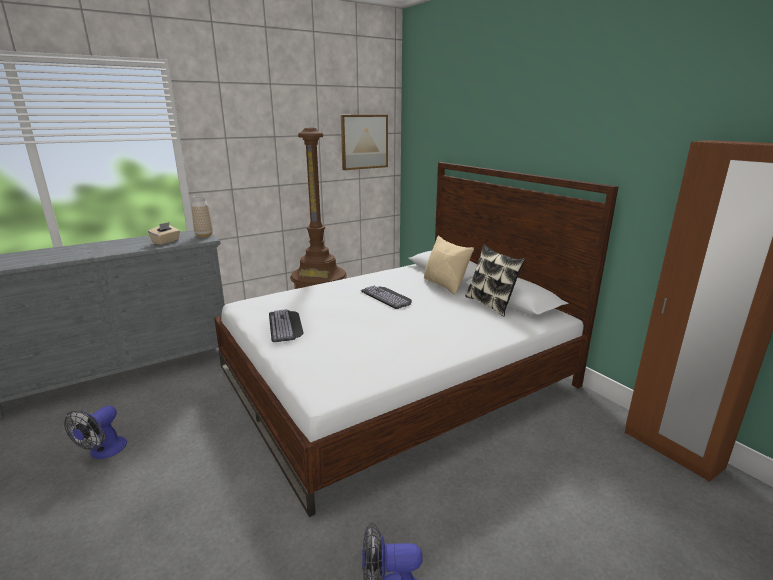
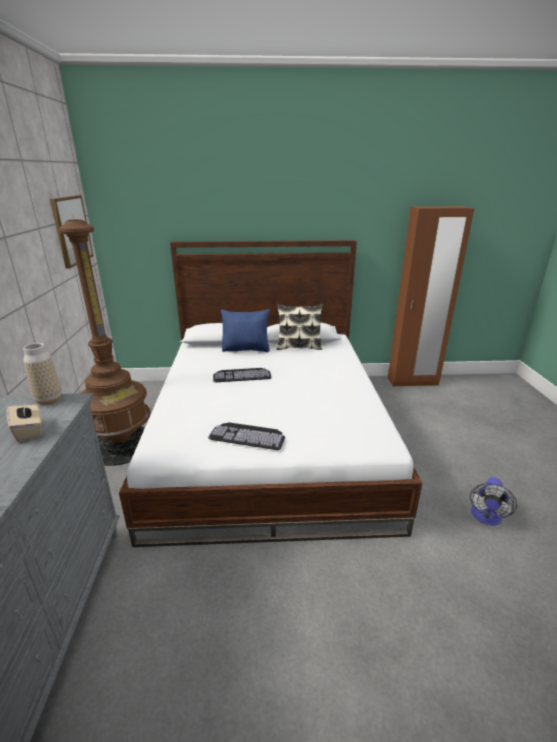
camera: 60 degrees left, 5 degrees up
fan [64,405,127,459] -> none
beige pillow [424,236,474,295] -> blue pillow [221,309,270,352]

